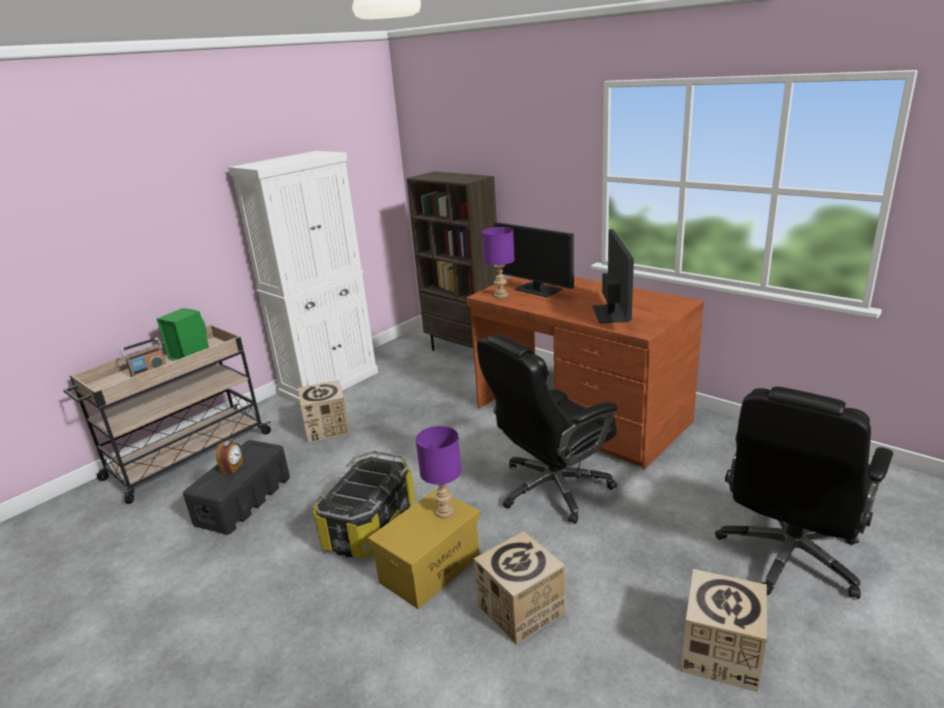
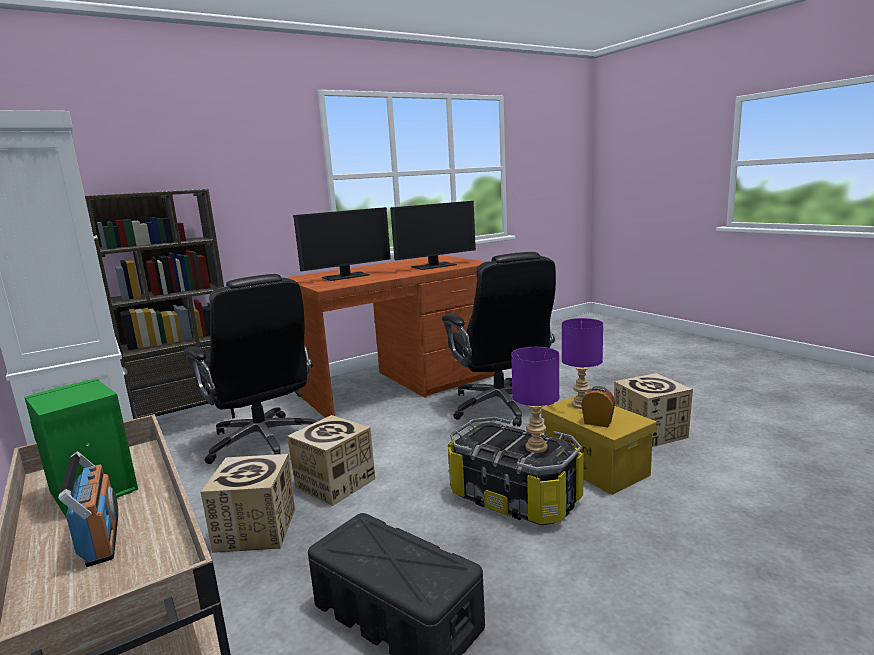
camera: 75 degrees left, 10 degrees down
alarm clock [216,440,243,474] -> alarm clock moved to [581,386,615,427]
purple table lamp [482,227,515,298] -> purple table lamp moved to [511,347,559,453]
monitor [592,229,634,324] -> monitor turned 135 degrees clockwise [390,201,476,270]
cardboard box [681,569,767,692] -> cardboard box moved to [287,415,375,506]
black office chair [715,386,893,599] -> black office chair moved to [184,274,316,464]

